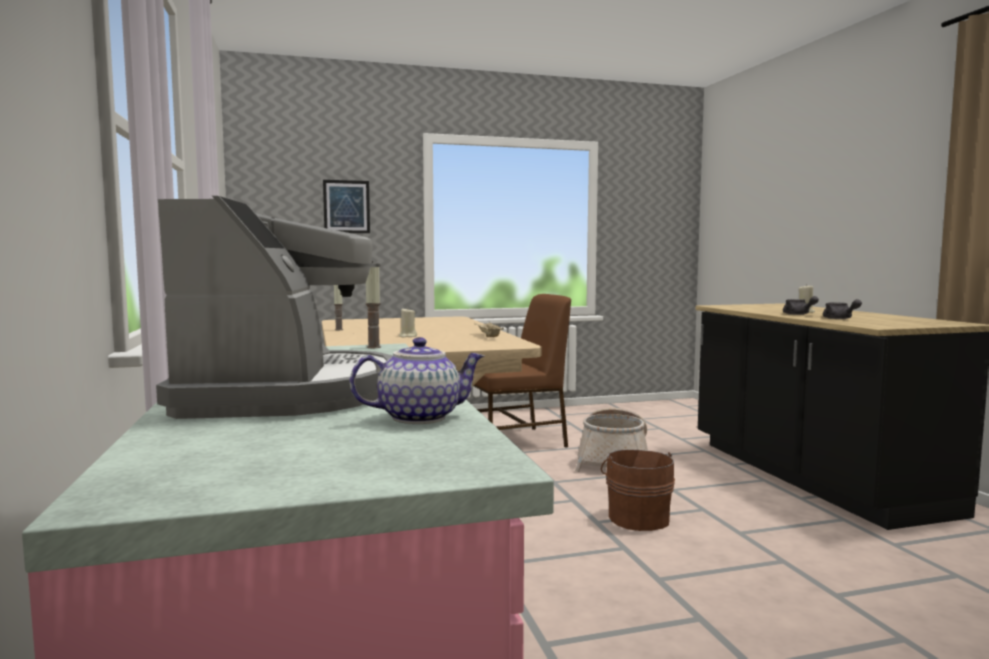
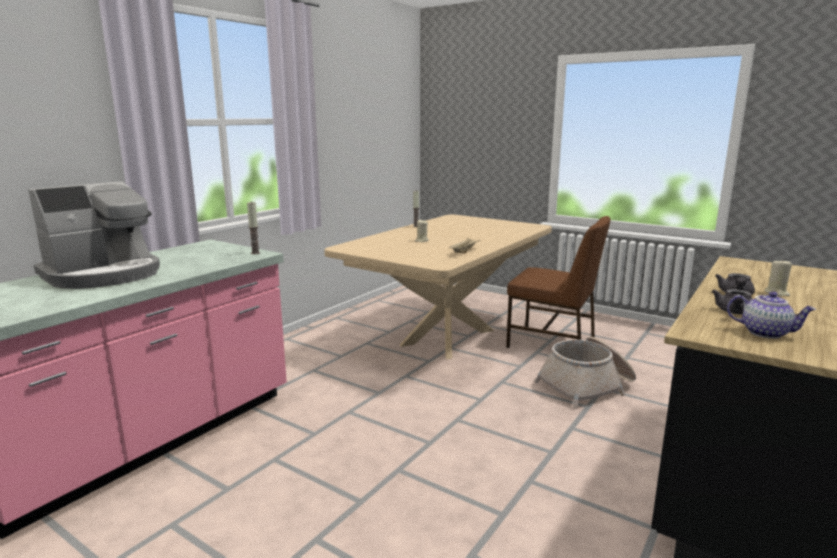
camera: 50 degrees right, 10 degrees up
picture [323,180,370,233] -> none
teapot [350,337,484,424] -> teapot moved to [727,291,817,339]
brown bucket [601,449,675,531] -> none

